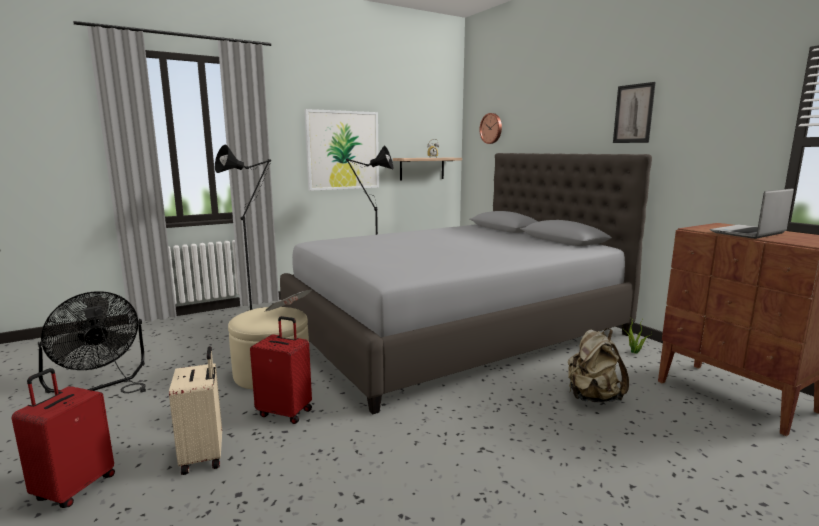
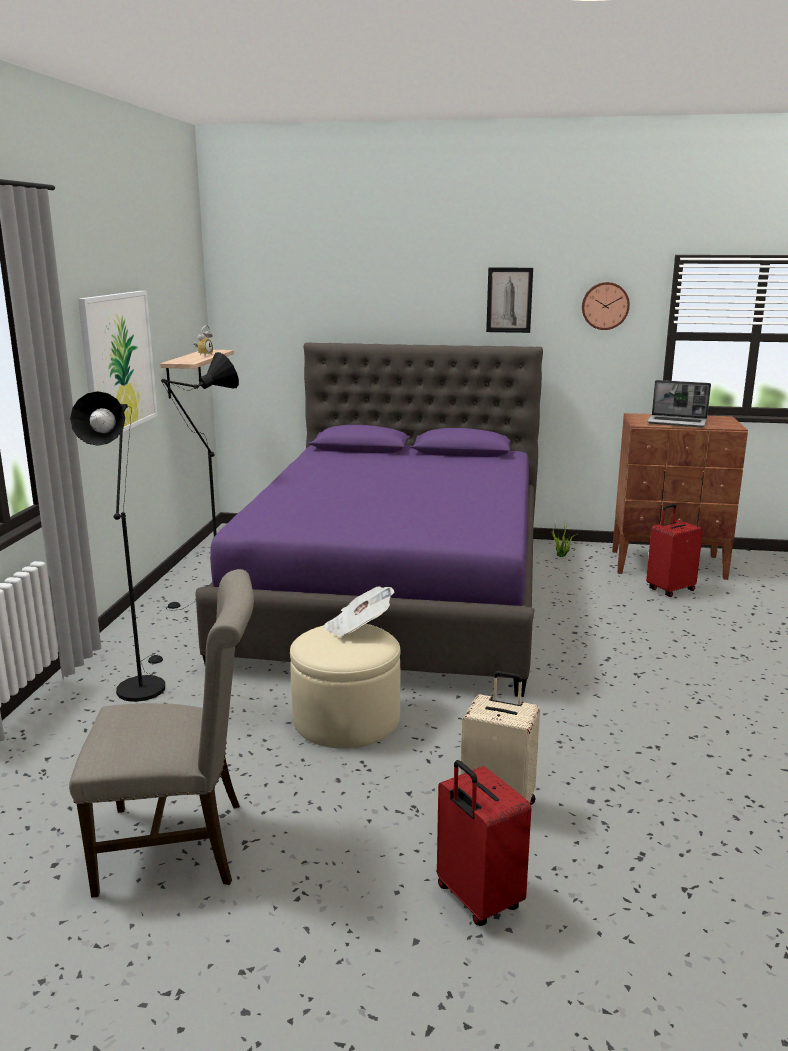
camera: 50 degrees left, 5 degrees up
black fan [38,291,146,393] -> beige chair [69,569,254,897]
red suitcase [250,316,312,424] -> red suitcase moved to [646,504,703,597]
grey bed [280,153,652,414] -> purple bed [195,342,543,697]
wall clock [480,113,502,144] -> wall clock moved to [582,282,630,330]
beige backpack [568,328,629,402] -> none
laptop [710,188,794,239] -> laptop turned 75 degrees counterclockwise [647,380,711,427]

